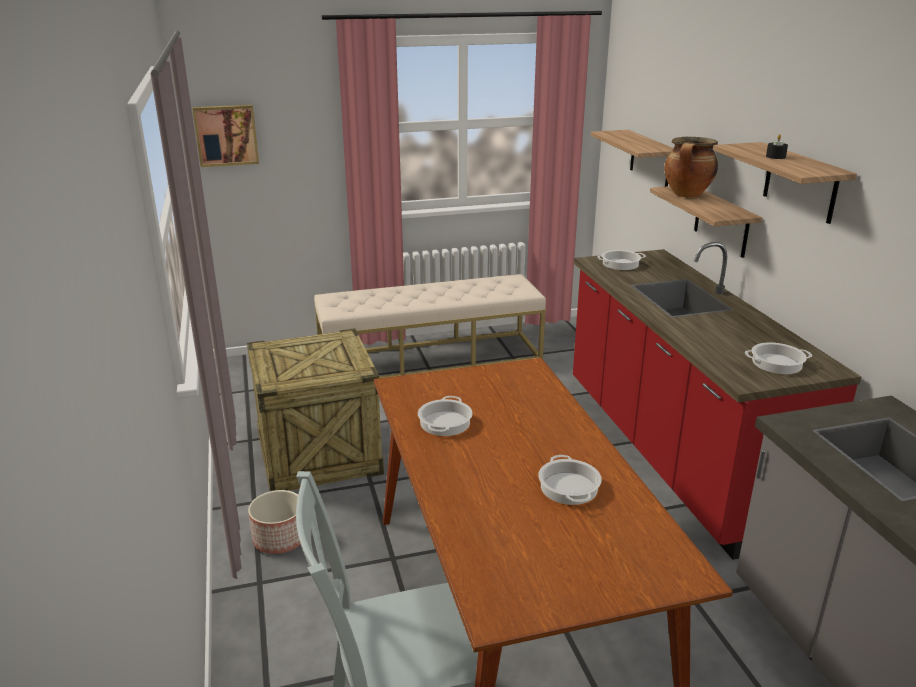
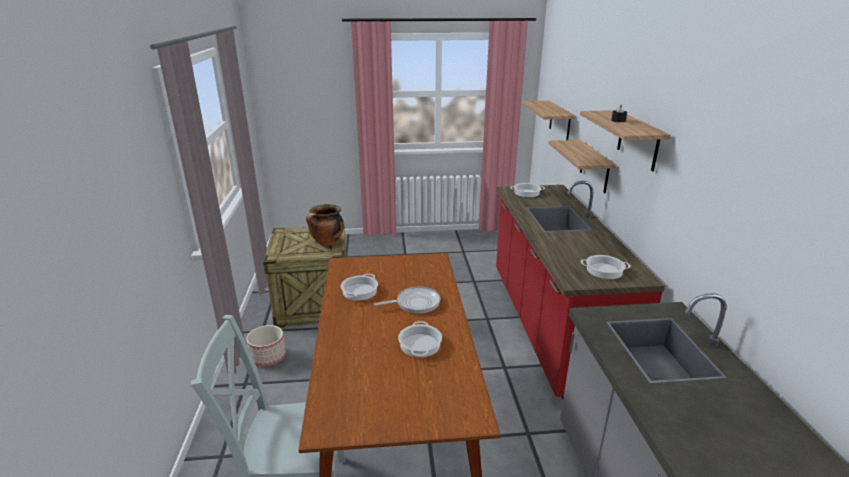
camera: 10 degrees right, 0 degrees up
picture [192,105,259,167] -> none
beige bench [314,274,546,378] -> none
cooking pot [664,137,718,198] -> cooking pot moved to [306,204,344,246]
none -> frying pan [374,287,440,314]

